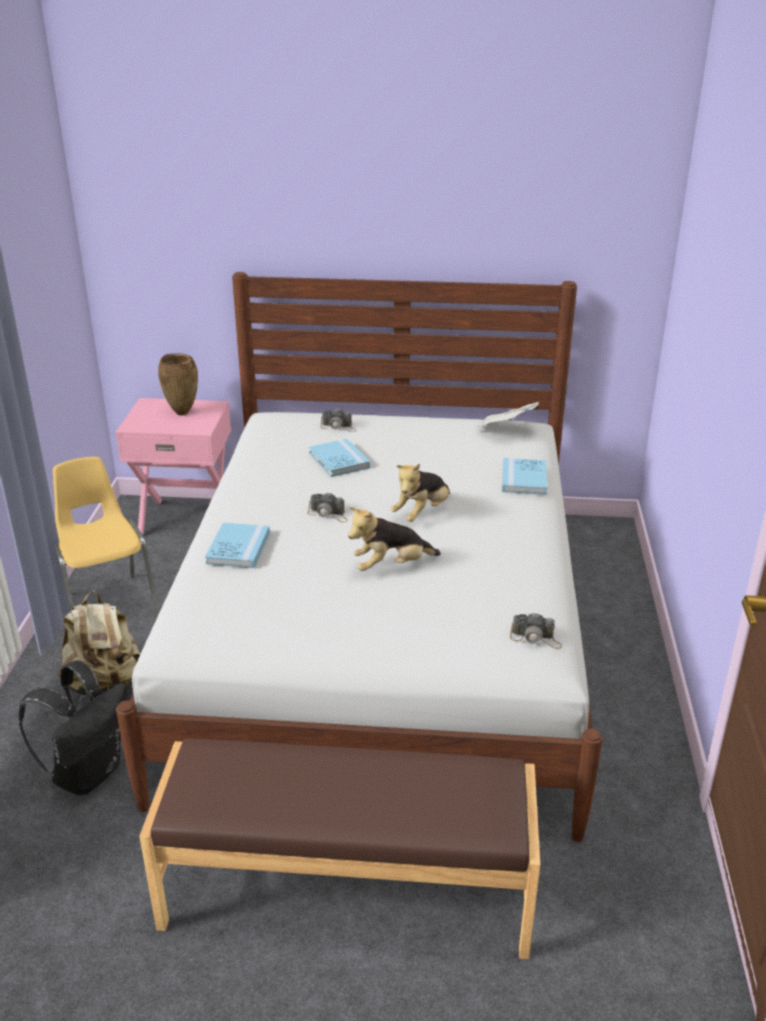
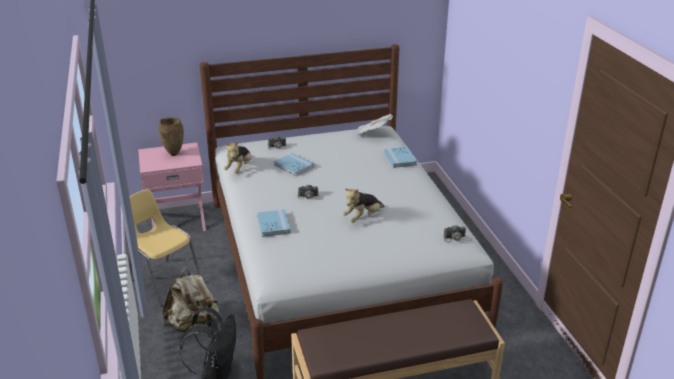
camera: 20 degrees left, 0 degrees up
plush toy [390,463,450,522] -> plush toy moved to [224,142,252,174]

